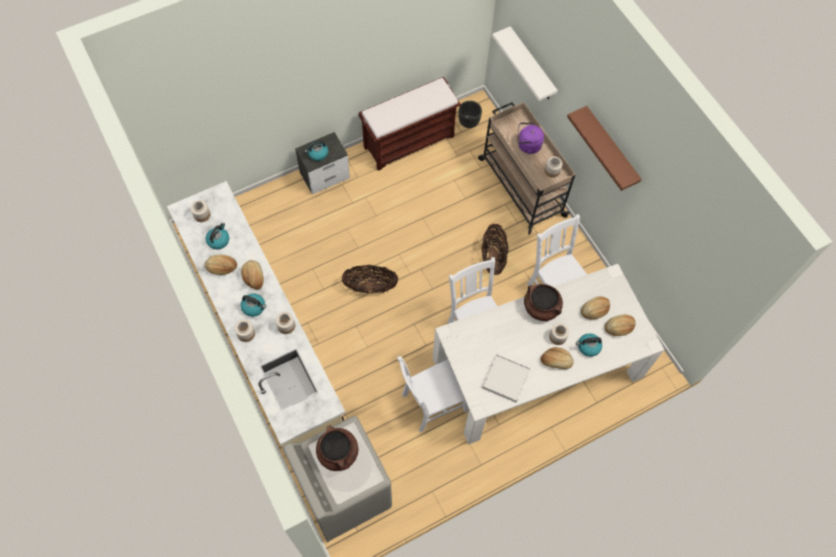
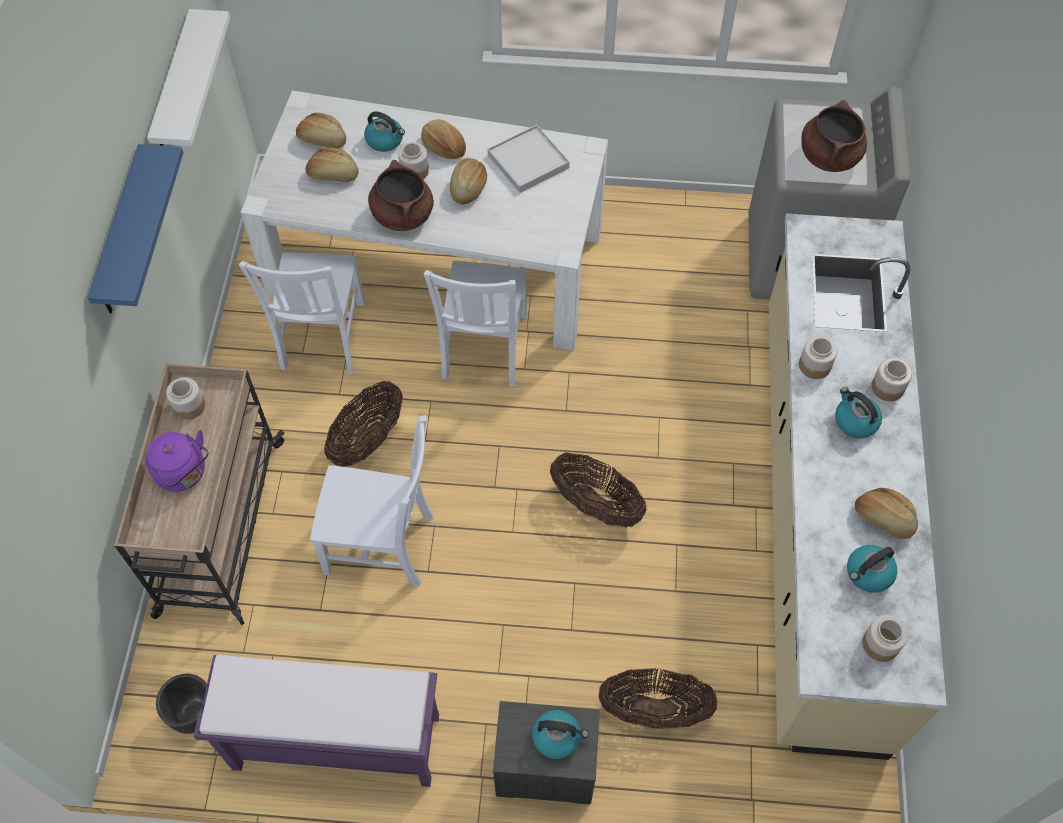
camera: 145 degrees left, 5 degrees down
bread [241,260,264,290] -> bread moved to [450,158,487,204]
brown bench [358,77,461,171] -> purple bench [194,655,439,787]
white chair [397,356,468,433] -> white chair moved to [310,415,434,587]
white shelf [492,26,558,101] -> white shelf moved to [147,9,230,146]
brown shelf [567,106,642,191] -> blue shelf [87,144,183,313]
none -> basket [598,668,717,729]

